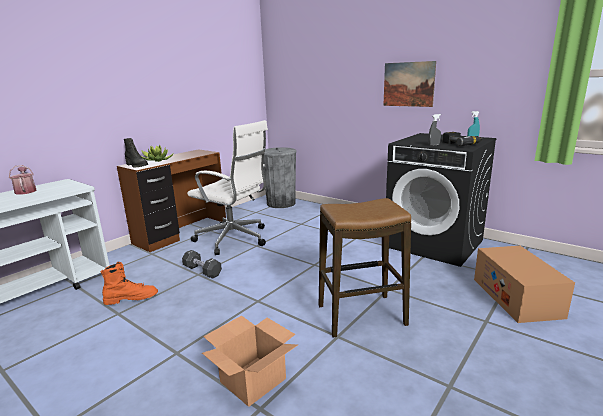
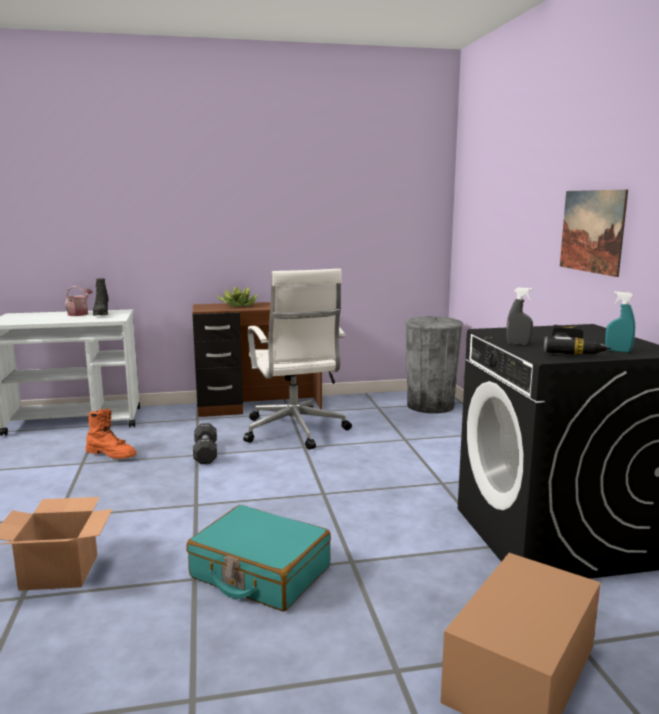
camera: 40 degrees right, 5 degrees down
black boot [124,138,148,168] -> black boot moved to [93,278,109,316]
stool [319,198,411,338] -> turquoise suitcase [186,505,331,611]

